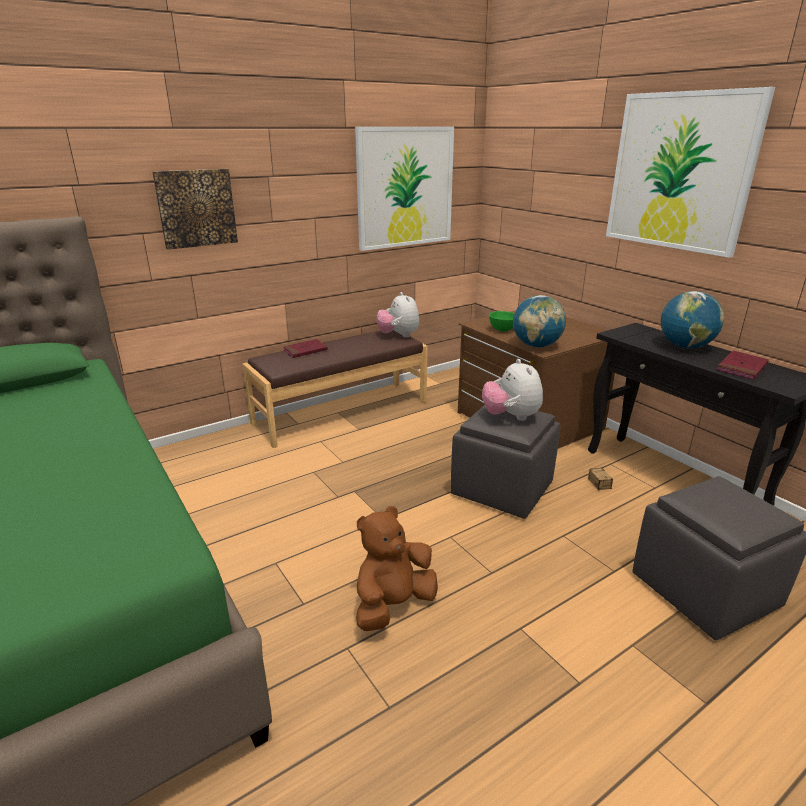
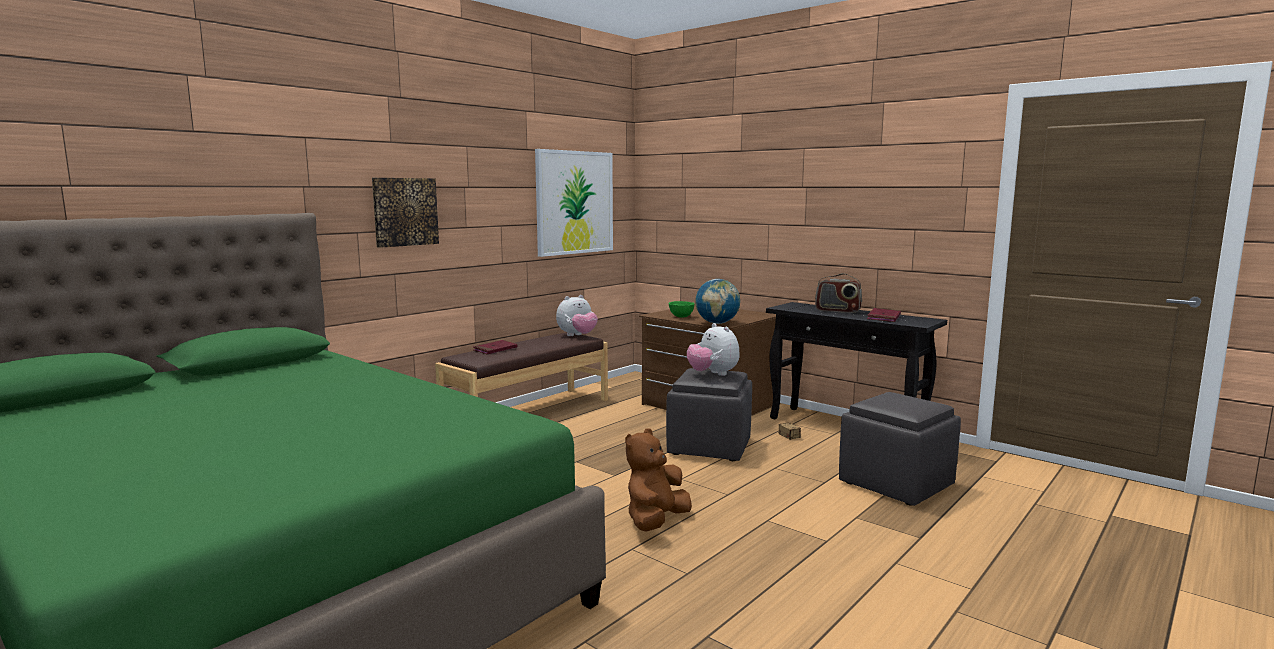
camera: 15 degrees left, 15 degrees down
plush toy [376,292,419,337] -> plush toy turned 90 degrees counterclockwise [556,295,598,336]
picture [606,87,775,258] -> none
globe [661,291,724,348] -> radio [815,273,862,313]

